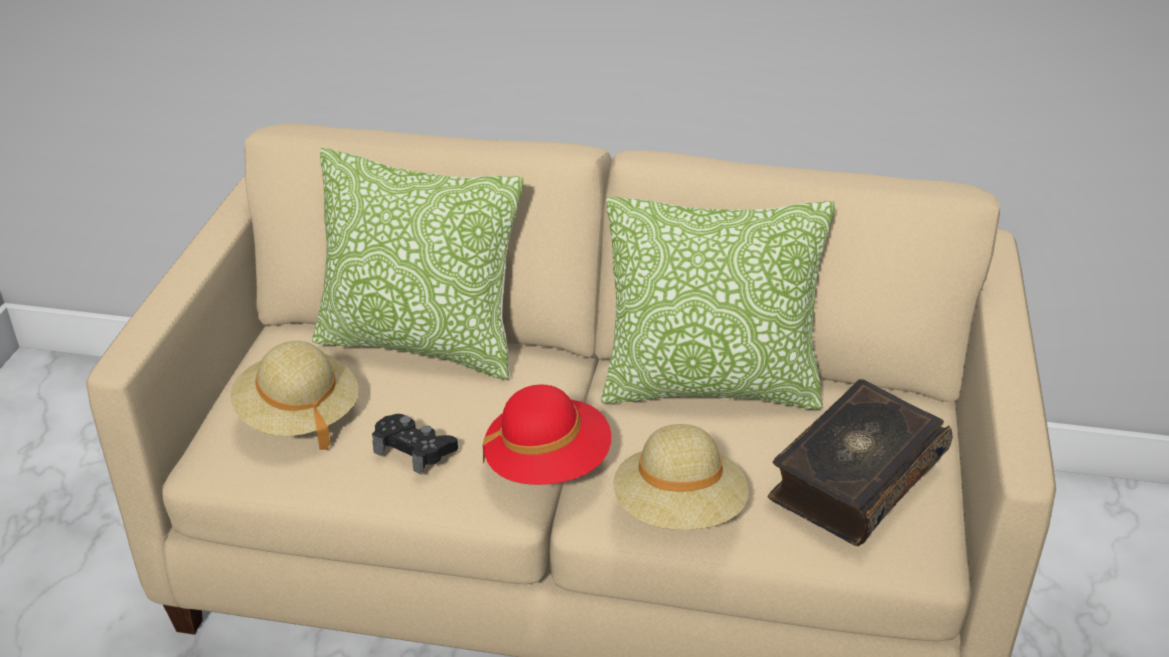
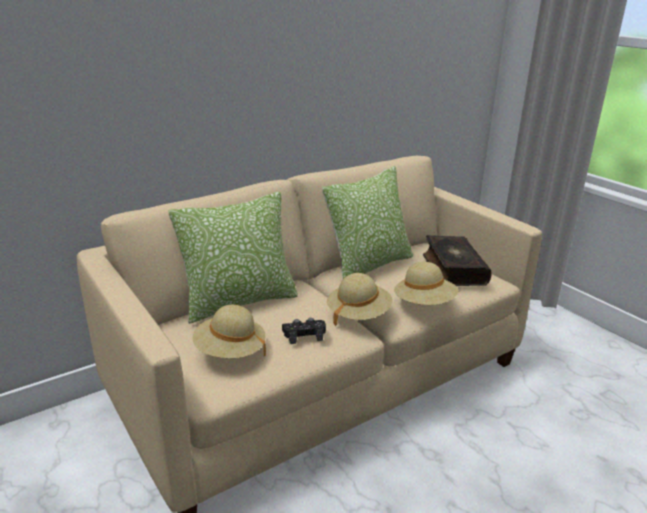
camera: 45 degrees left, 10 degrees down
red hat [483,385,611,485] -> beige hat [327,273,393,326]

